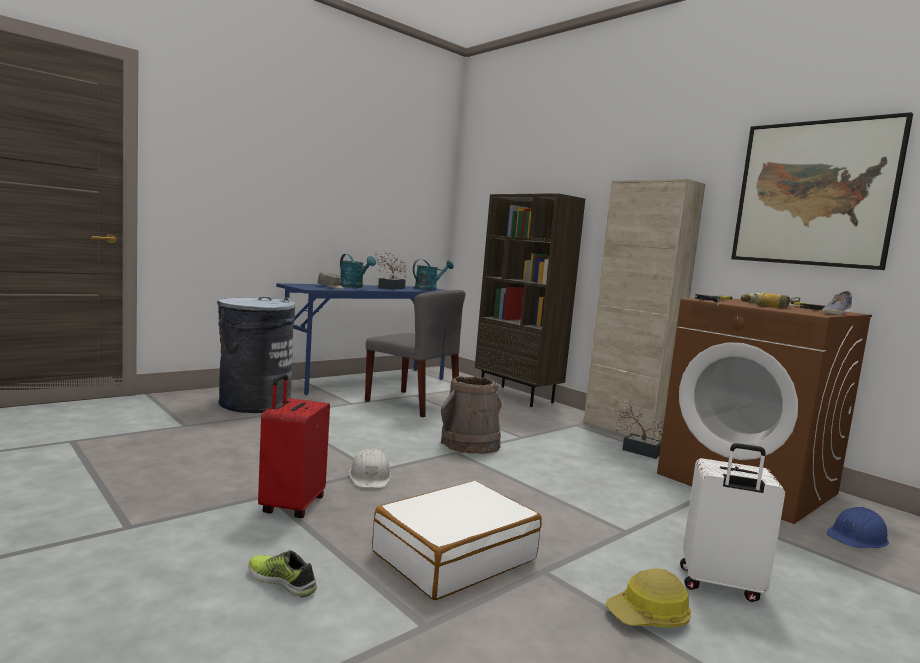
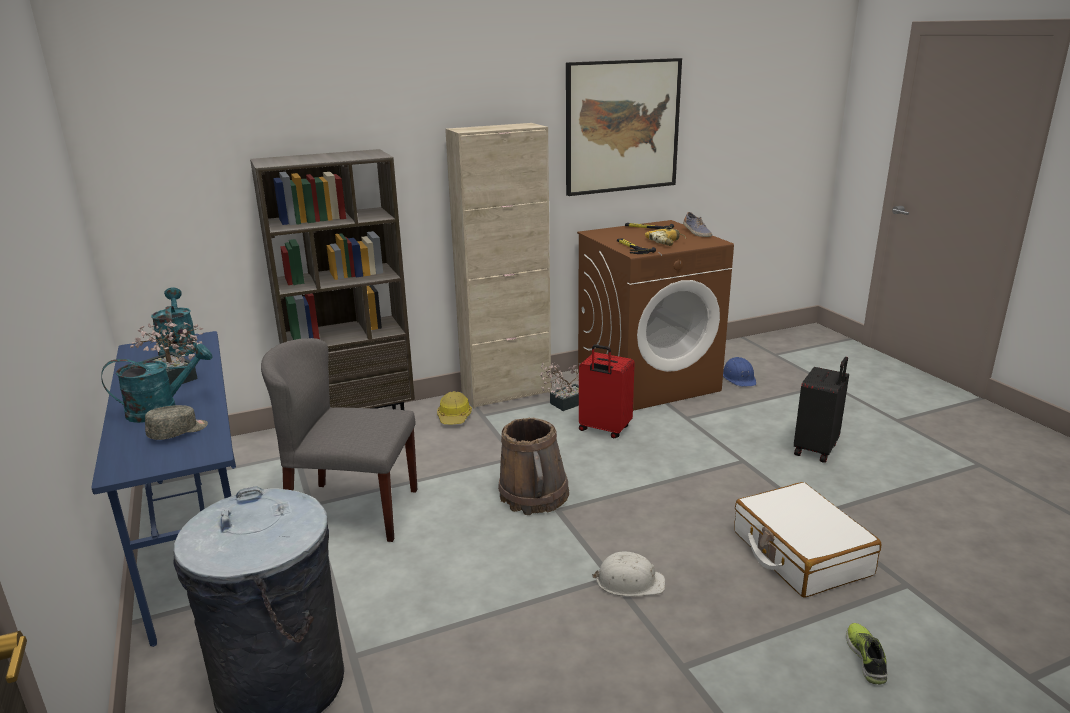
camera: 70 degrees left, 15 degrees up
shoe [248,550,317,597] -> shoe turned 135 degrees clockwise [846,623,887,684]
red suitcase [258,374,330,518] -> red suitcase moved to [579,344,635,438]
grey chair [365,290,466,417] -> grey chair turned 135 degrees counterclockwise [261,338,417,542]
hard hat [605,568,691,628] -> hard hat moved to [437,391,472,424]
white suitcase [680,443,785,602] -> black suitcase [794,357,849,463]

